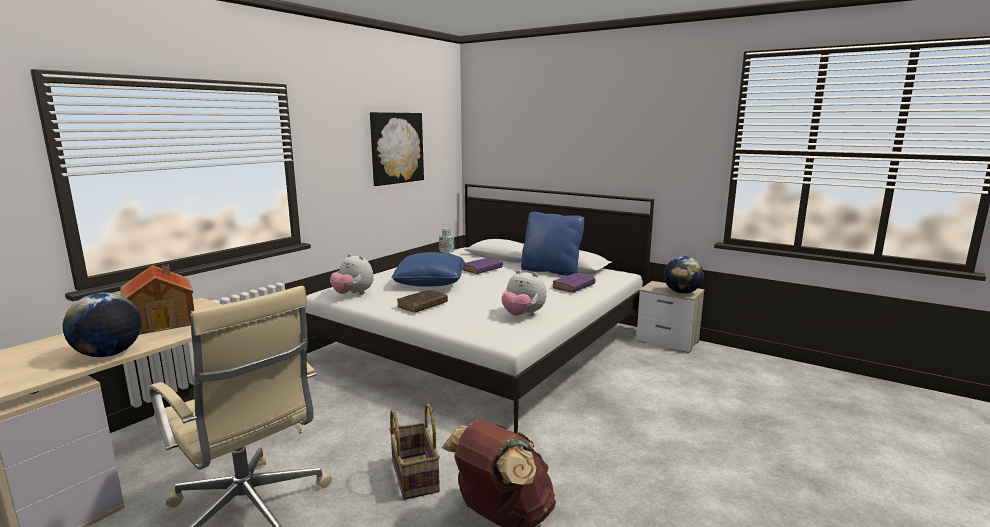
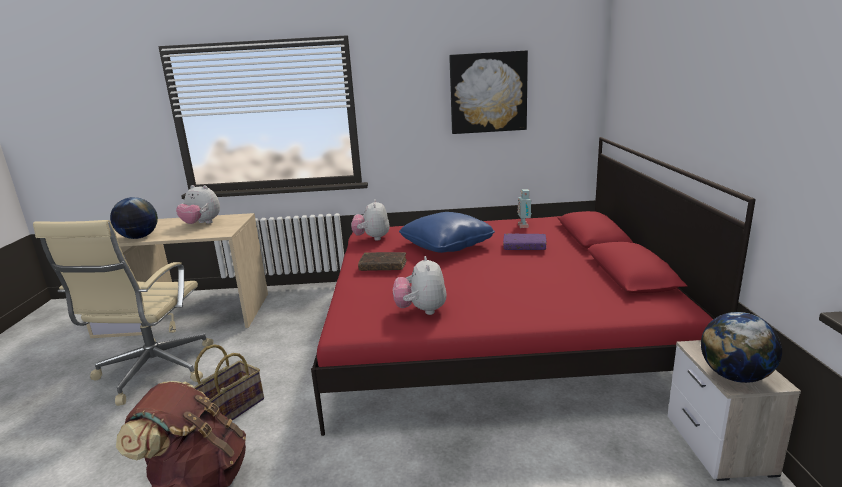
camera: 55 degrees right, 5 degrees up
toy house [120,264,195,335] -> plush toy [176,185,220,224]
white bed [305,184,654,433] -> red bed [311,137,756,436]
blue pillow [521,212,585,276] -> none
purple book [553,273,596,293] -> none

